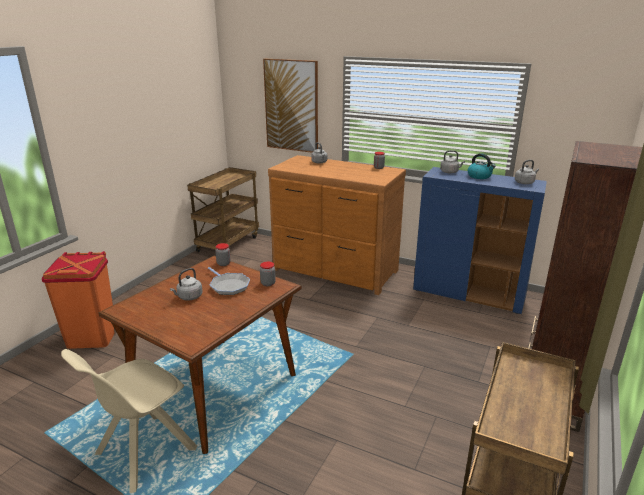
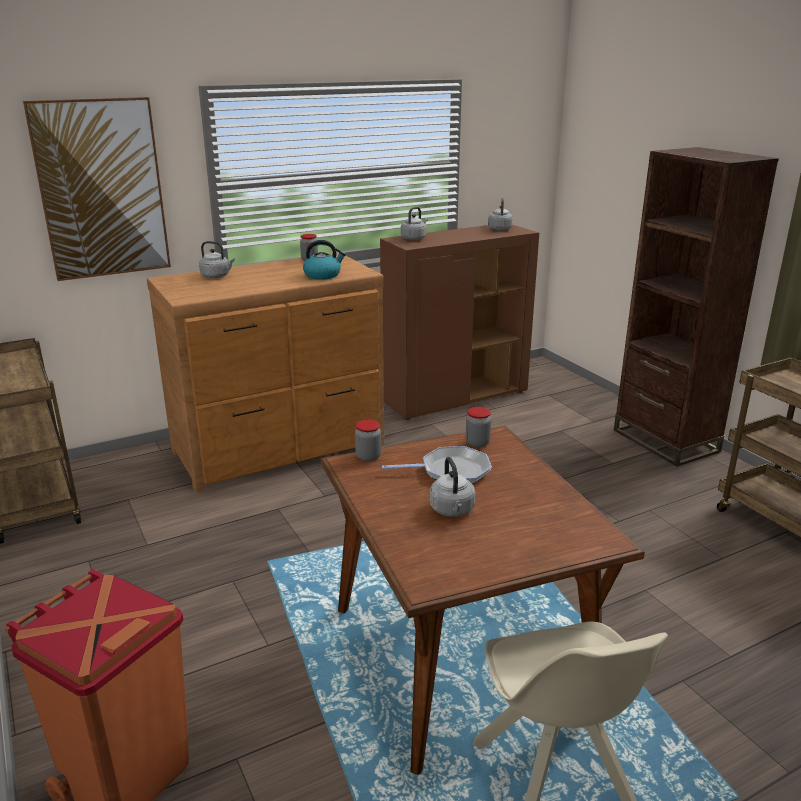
camera: 55 degrees left, 0 degrees up
blue cabinet [413,167,547,314] -> brown cabinet [380,225,539,420]
kettle [468,153,496,179] -> kettle moved to [303,240,346,280]

